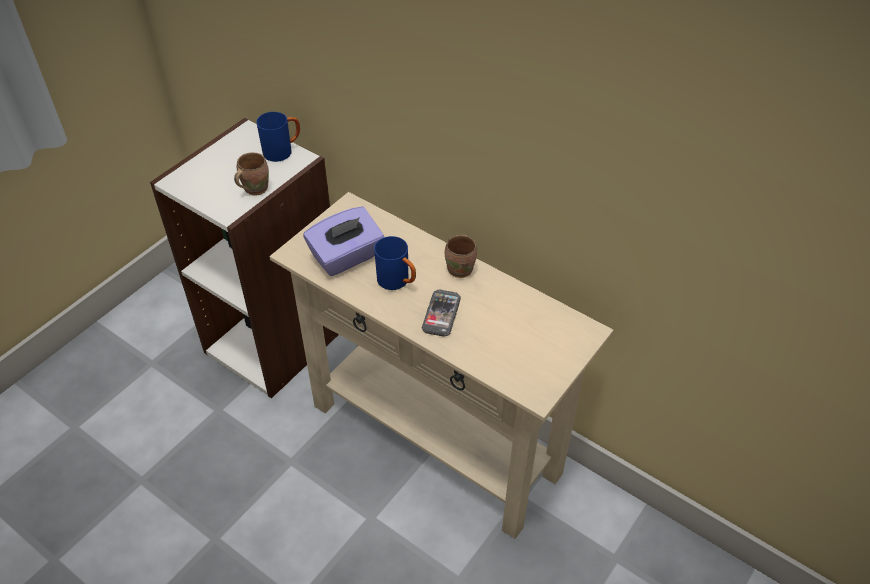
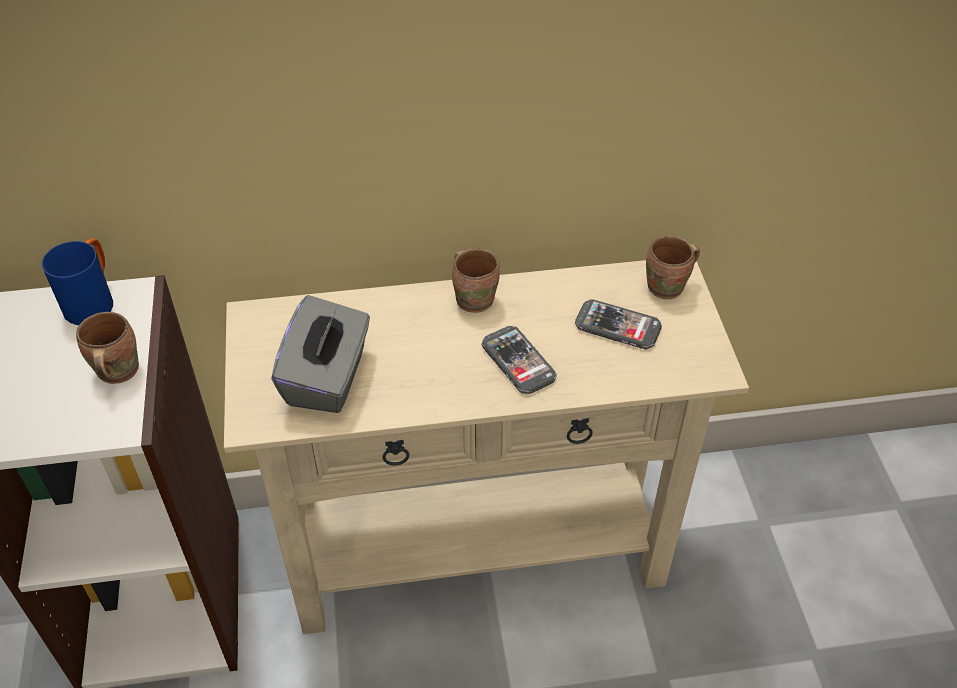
camera: 45 degrees left, 0 degrees up
purple tissue box [303,207,384,276] -> grey tissue box [271,295,370,413]
blue mug [374,236,416,290] -> none
none -> phone [575,299,662,349]
none -> brown mug [646,235,700,299]

